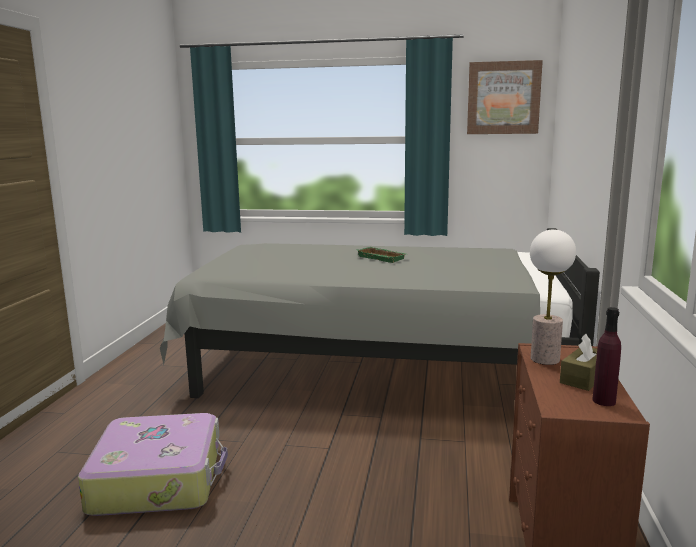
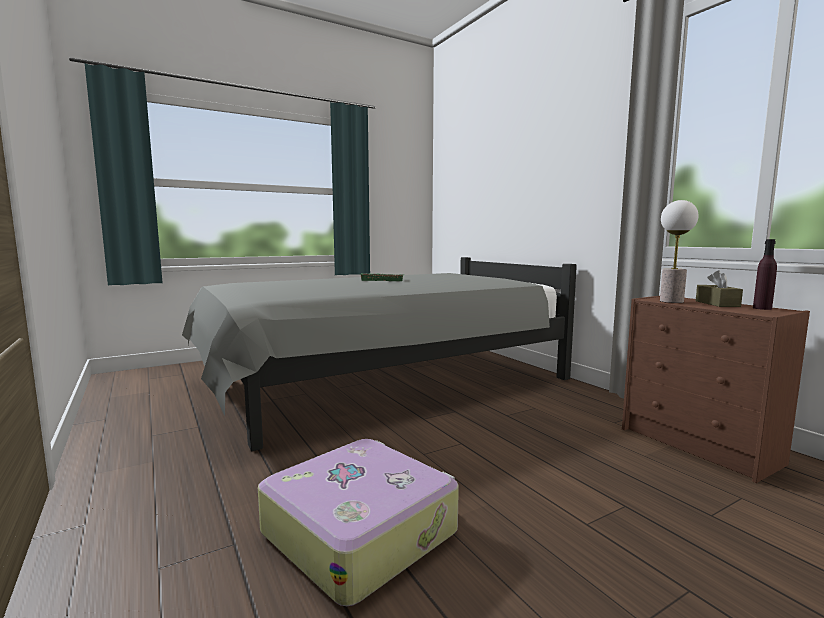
camera: 40 degrees left, 5 degrees down
picture [467,60,543,134] -> none

